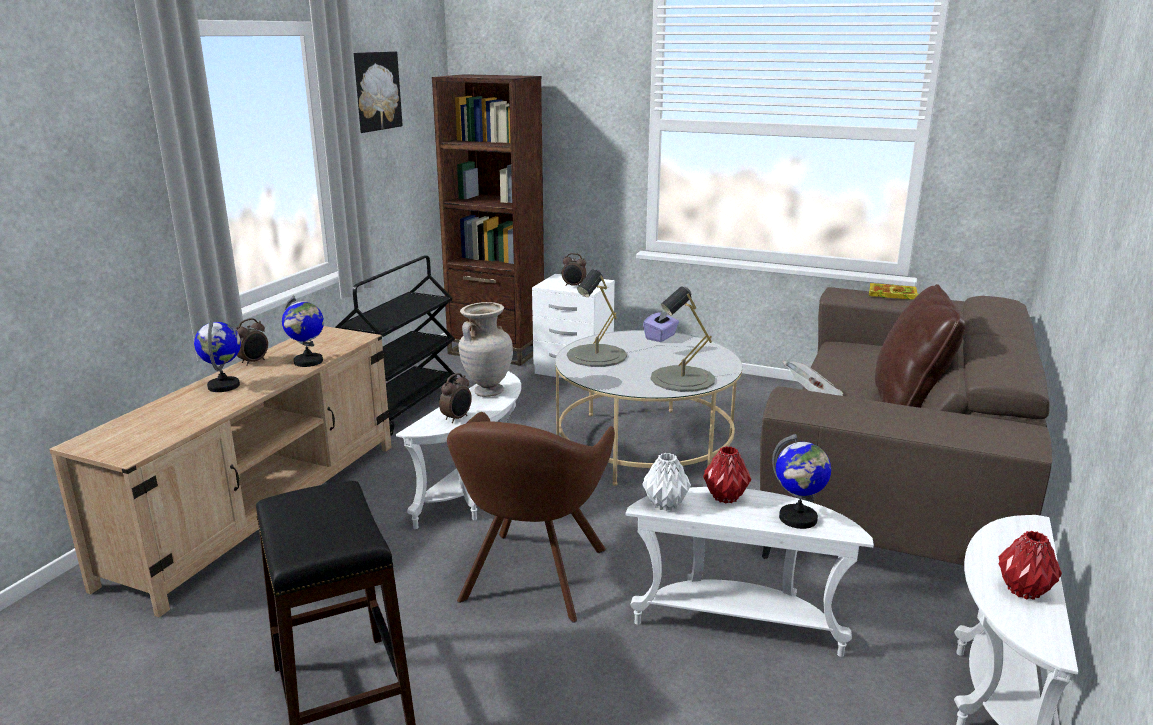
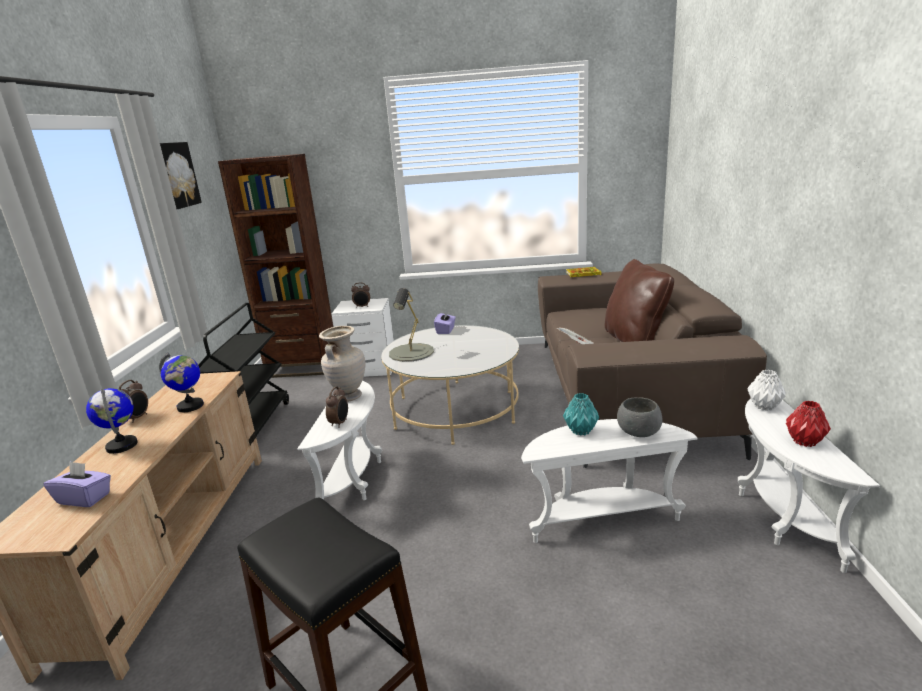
camera: 20 degrees left, 0 degrees up
brown armchair [447,412,615,623] -> none
white vase [642,453,691,511] -> white vase moved to [747,370,786,411]
grey table lamp [651,286,715,392] -> none
red vase [703,446,751,503] -> turquoise vase [563,393,599,436]
globe [772,434,831,529] -> grey bowl [617,397,662,437]
none -> purple tissue box [44,461,111,507]

